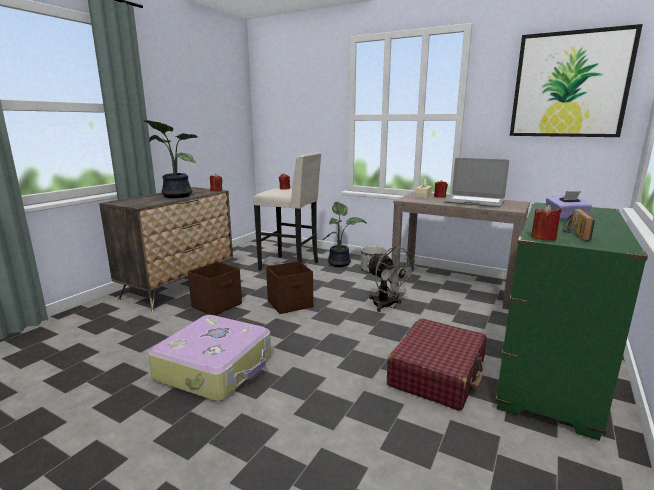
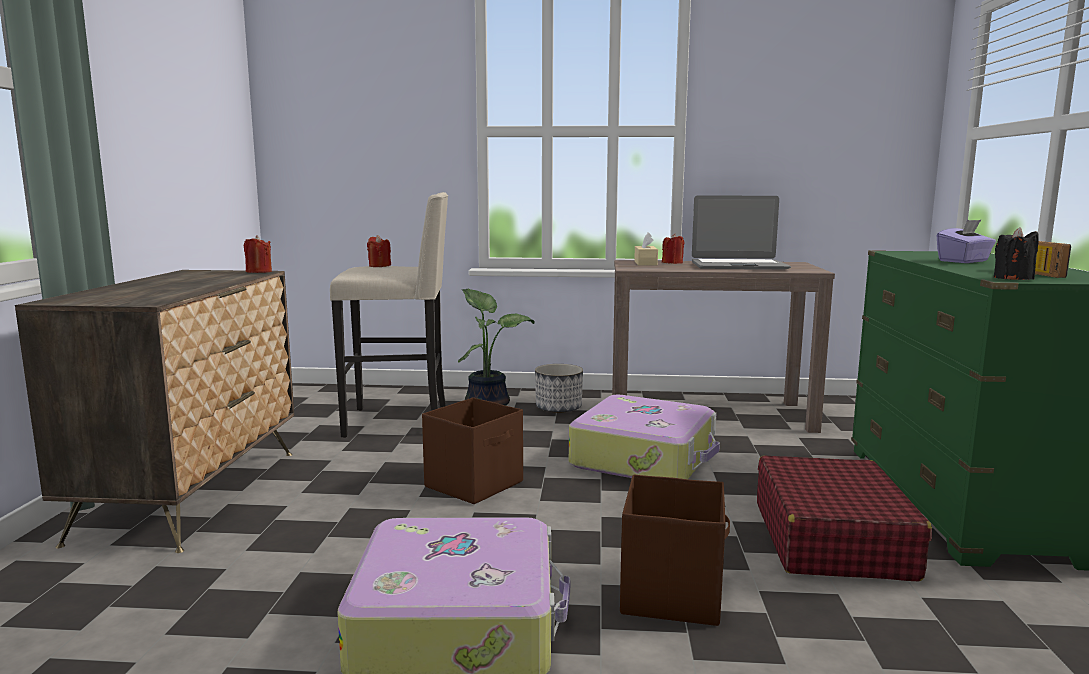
camera: 25 degrees left, 5 degrees down
potted plant [144,120,198,198] -> none
brown storage box [188,262,242,315] -> brown storage box moved to [620,474,730,626]
grey fan [367,246,417,312] -> suitcase [569,395,720,479]
picture [510,24,643,137] -> none
red candle [531,205,561,241] -> black candle [994,227,1039,280]

